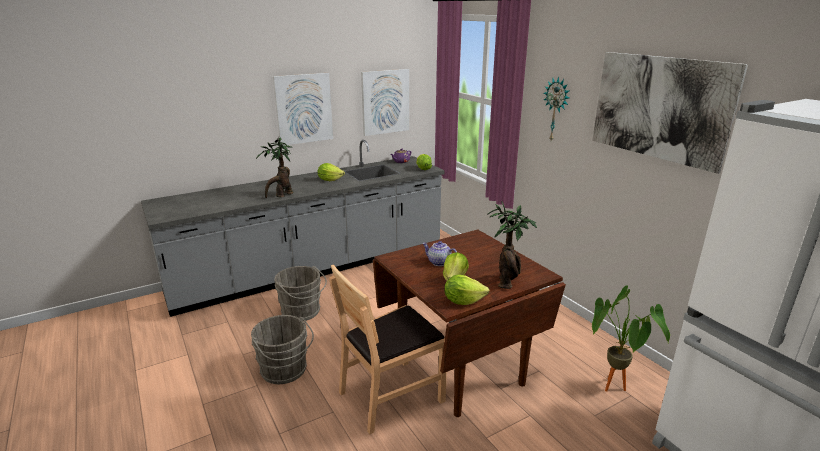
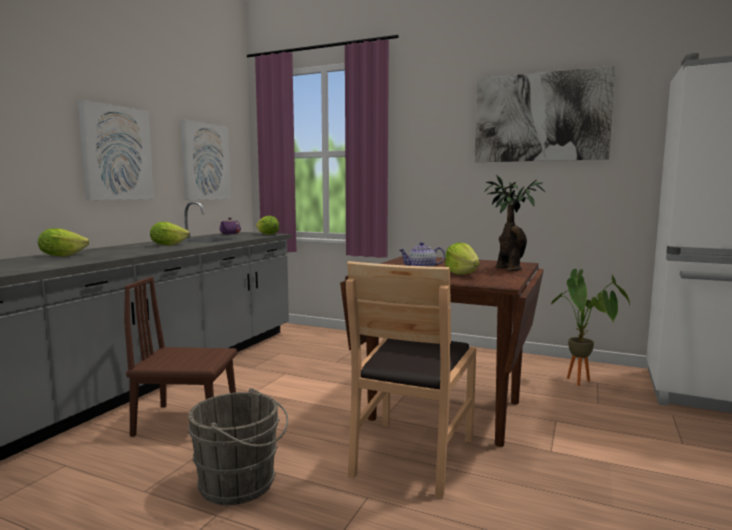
camera: 35 degrees left, 15 degrees down
potted plant [256,137,293,198] -> none
grey bucket [274,266,327,321] -> brown chair [124,277,237,437]
lettuce [444,275,489,305] -> lettuce moved to [38,228,90,257]
wall clock [544,77,570,140] -> none

